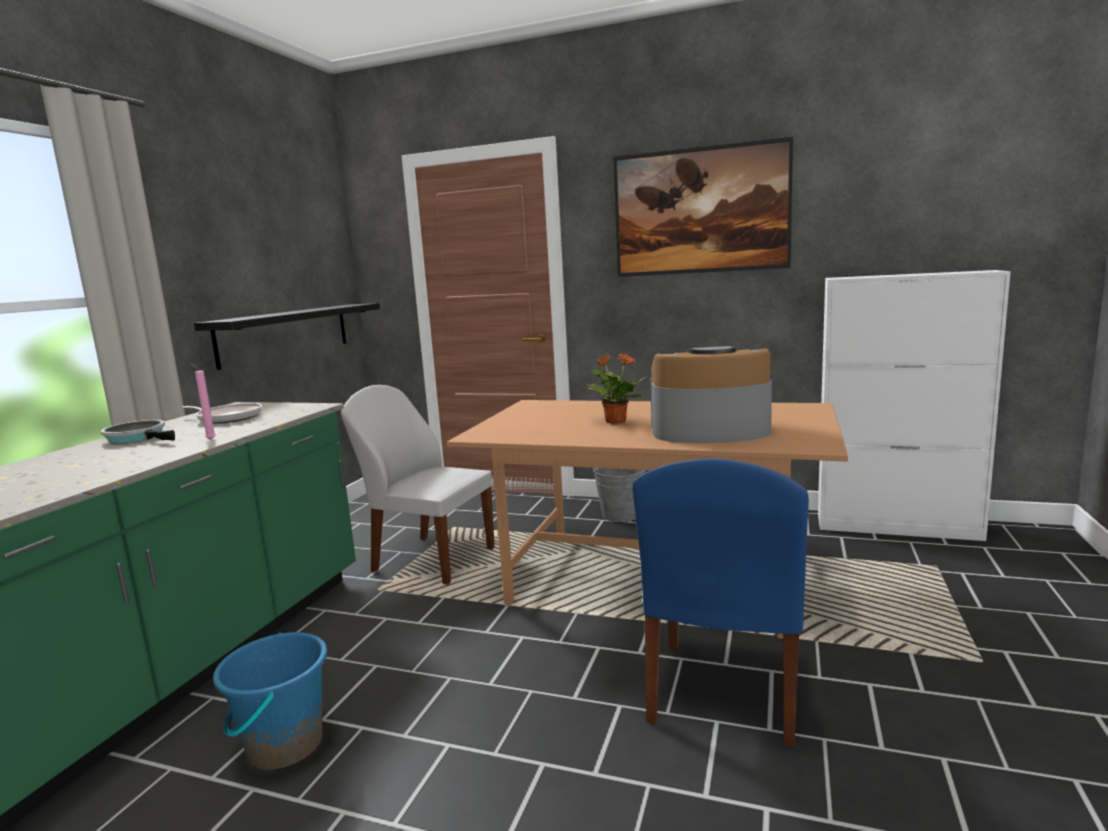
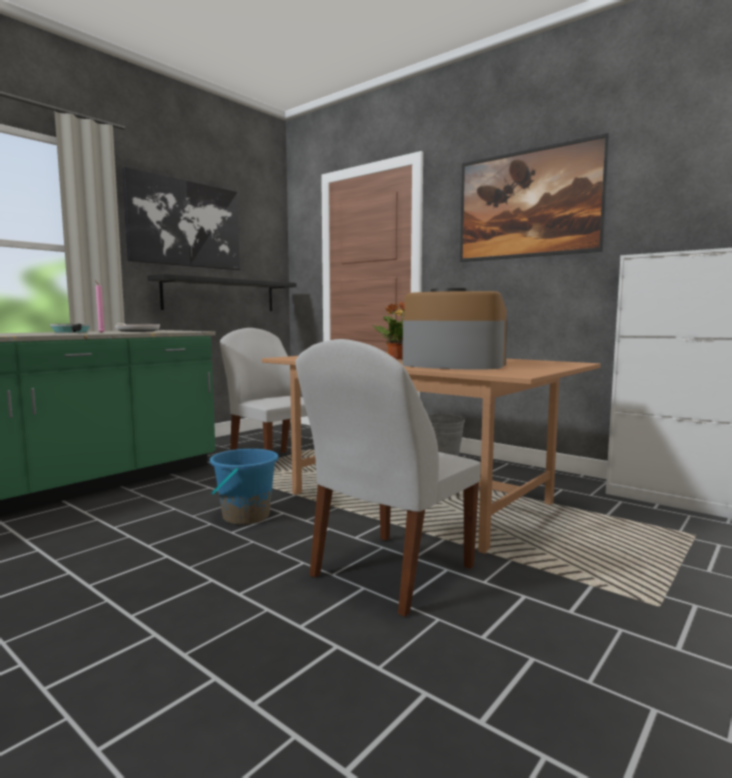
camera: 20 degrees right, 5 degrees down
blue bucket [213,632,327,770] -> blue bucket moved to [210,449,279,525]
blue chair [632,458,809,747] -> white chair [295,339,481,617]
none -> picture [122,167,240,270]

